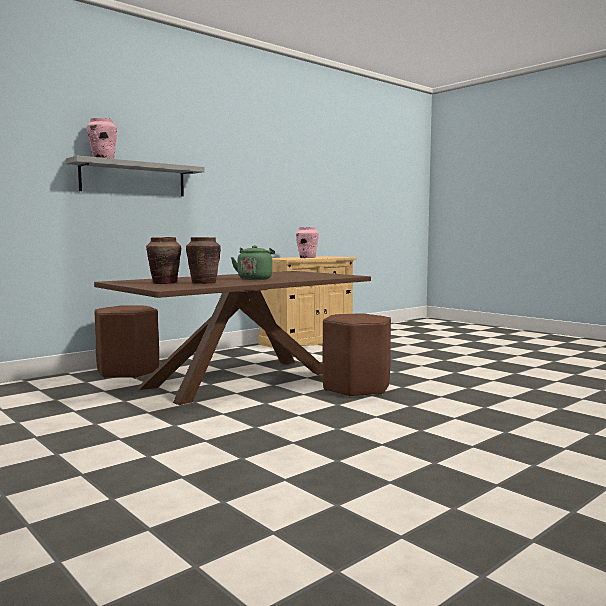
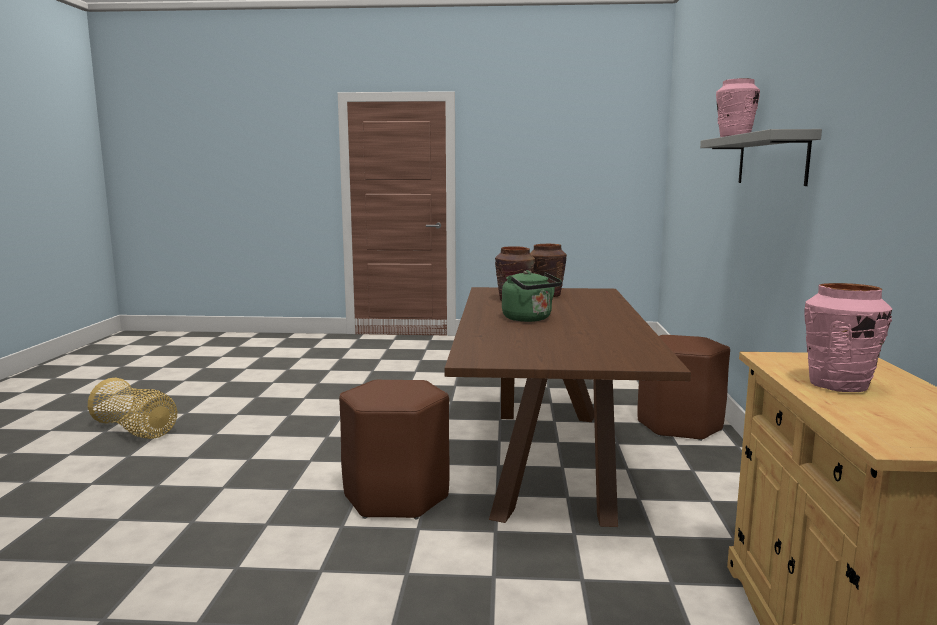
camera: 135 degrees right, 5 degrees up
none -> basket [88,378,177,439]

